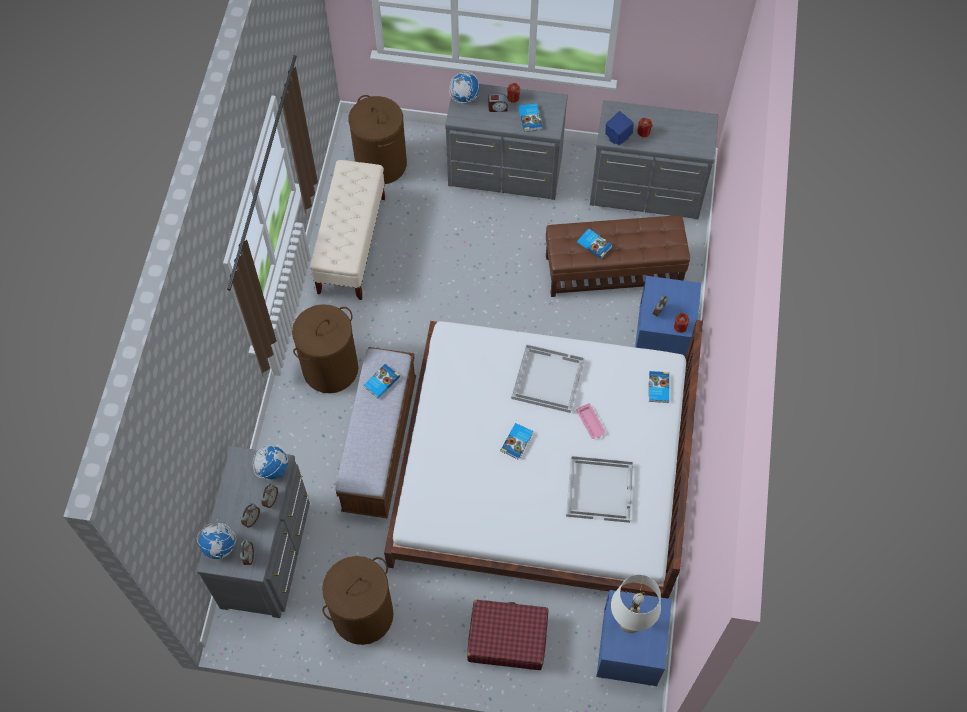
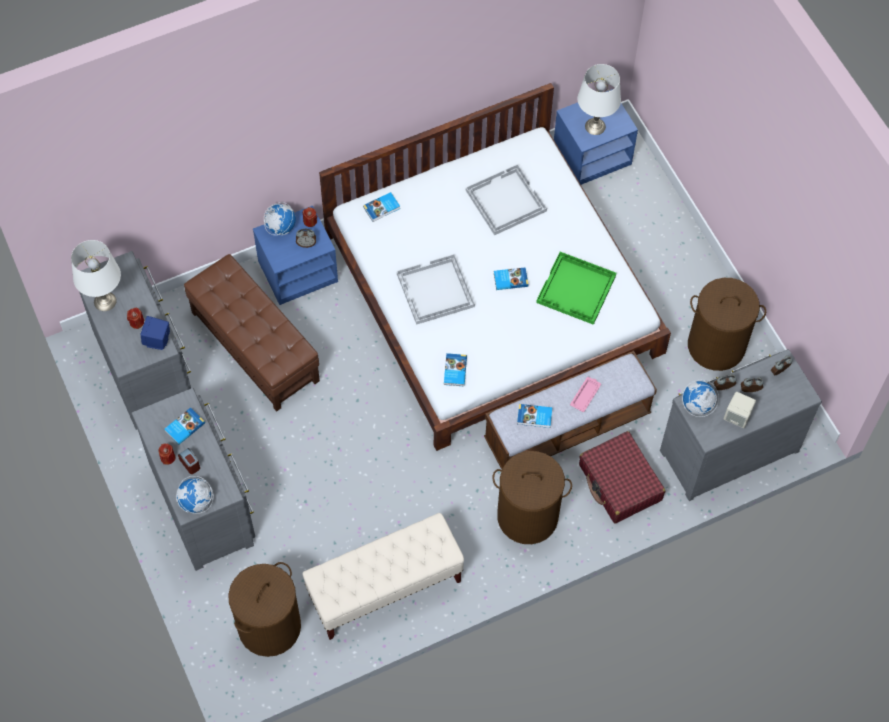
camera: 125 degrees left, 0 degrees up
globe [197,519,236,559] -> globe moved to [264,202,296,235]
red suitcase [467,600,548,670] -> red suitcase moved to [579,431,665,524]
pink tray [576,403,606,439] -> pink tray moved to [570,377,601,412]
book [577,228,613,259] -> book moved to [444,353,467,386]
none -> white table lamp [71,240,121,311]
none -> green tray [536,252,616,325]
none -> beige speaker [723,392,756,428]

